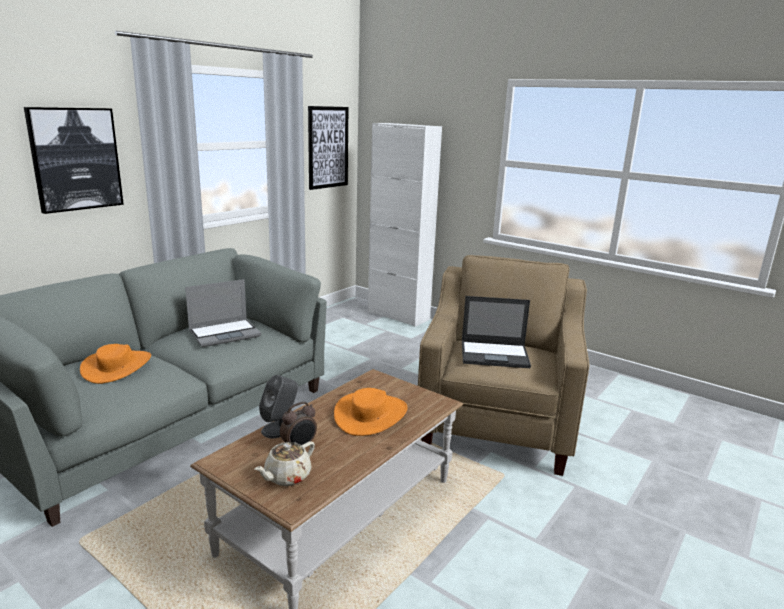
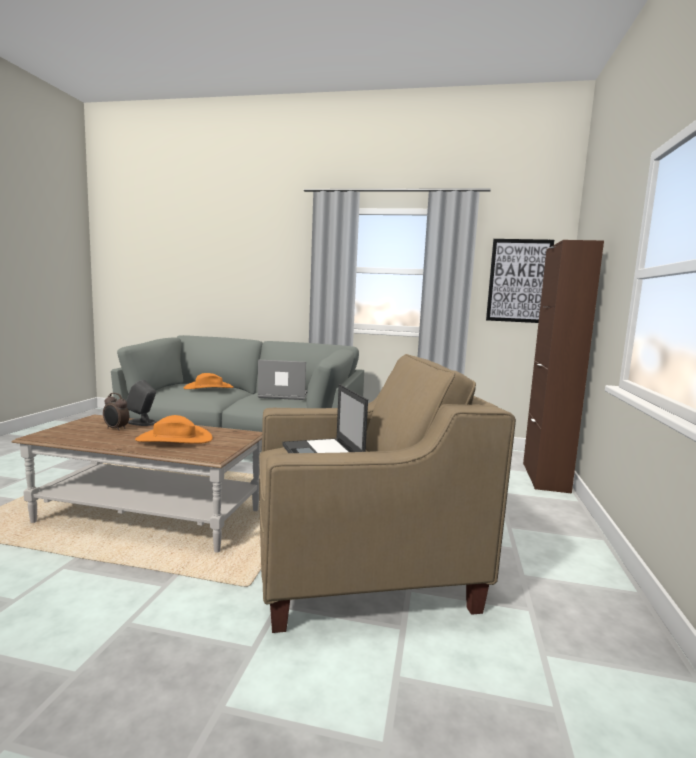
camera: 65 degrees right, 10 degrees down
picture [24,107,124,214] -> none
laptop [185,279,261,347] -> laptop turned 150 degrees clockwise [258,360,307,400]
beige teapot [254,442,315,486] -> none
white cabinet [368,123,442,327] -> brown cabinet [523,240,604,494]

